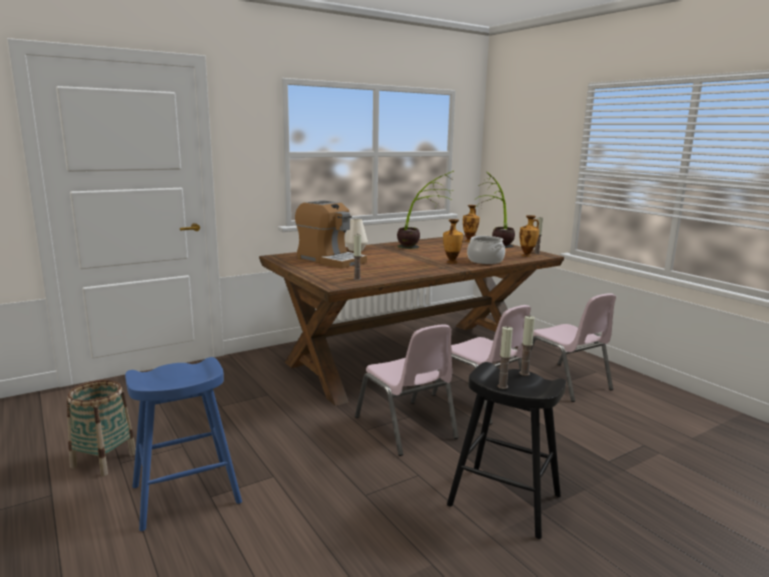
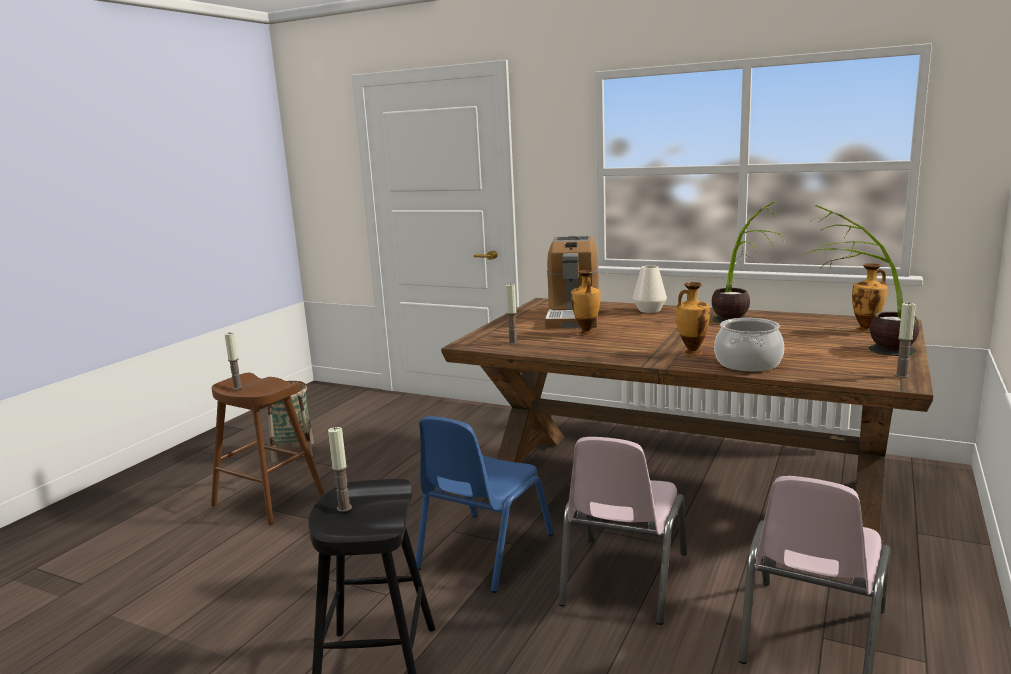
camera: 60 degrees right, 0 degrees up
blue stool [125,357,242,531] -> brown stool [211,373,324,525]
pink chair [355,324,459,456] -> blue chair [416,416,554,593]
vase [519,215,539,257] -> vase moved to [571,270,601,335]
candle [519,315,535,376] -> candle moved to [224,333,243,389]

